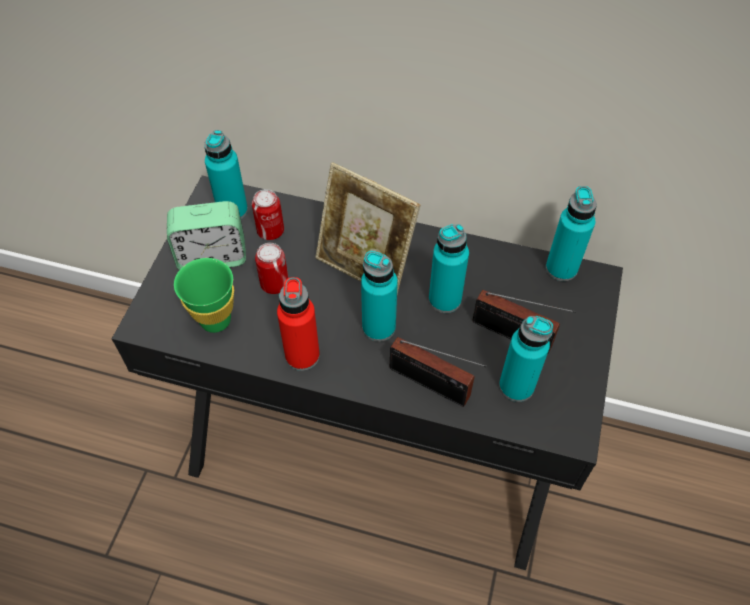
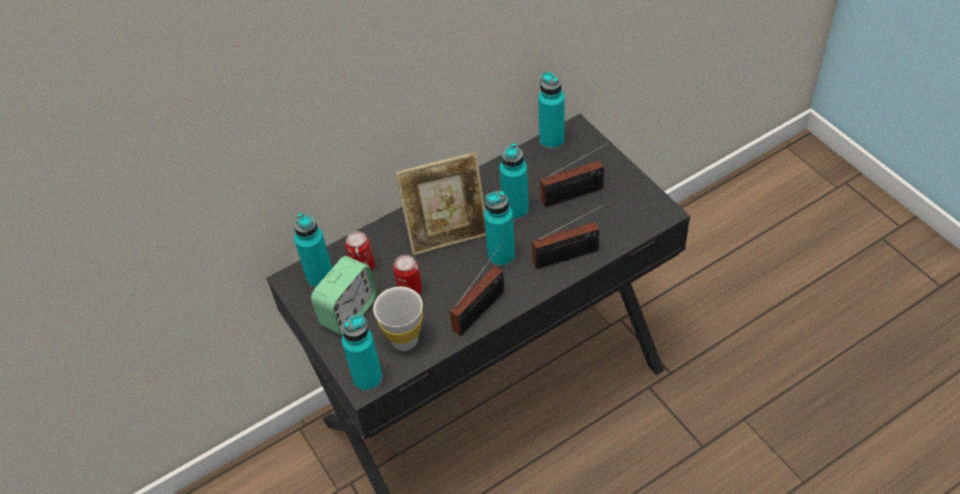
camera: 45 degrees left, 5 degrees down
green cup [174,258,234,333] -> white cup [373,287,423,351]
red bottle [277,277,320,371] -> radio [450,245,505,336]
turquoise bottle [499,316,553,402] -> turquoise bottle moved to [342,314,383,391]

